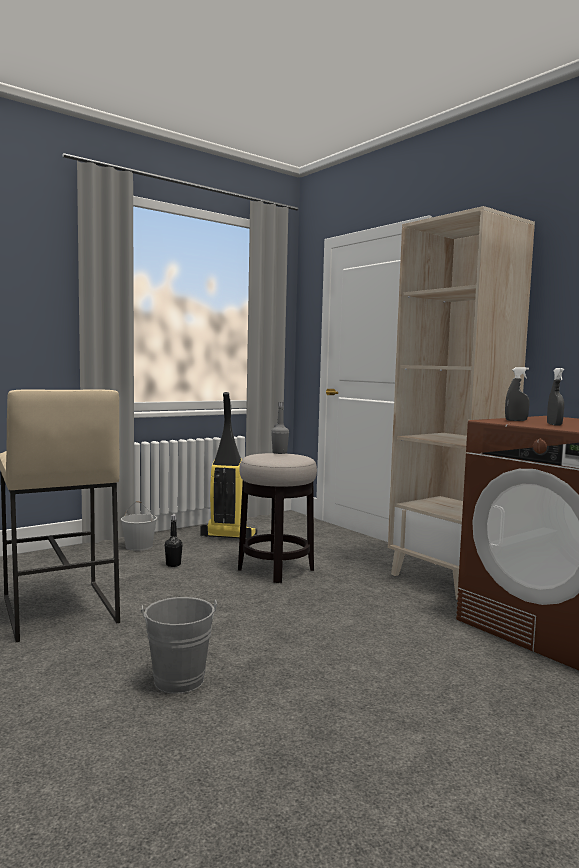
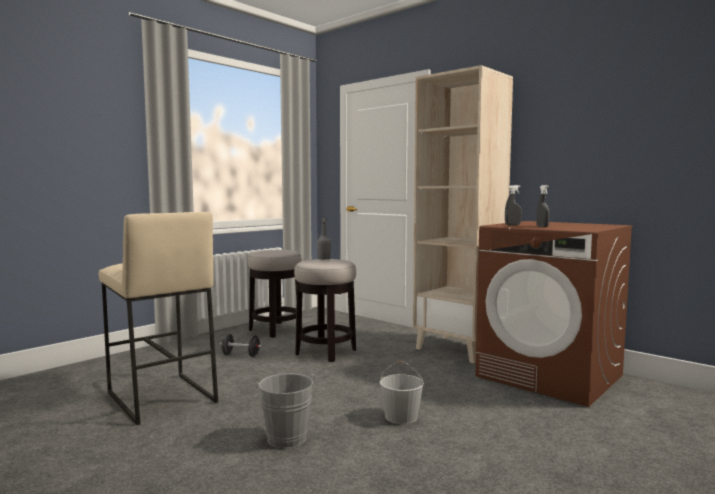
camera: 10 degrees left, 0 degrees up
white bucket [121,501,157,551] -> white bucket moved to [380,361,424,424]
black bottle [165,515,183,567] -> black dumbbell [220,334,262,357]
vacuum cleaner [200,392,257,538] -> stool [247,250,302,338]

